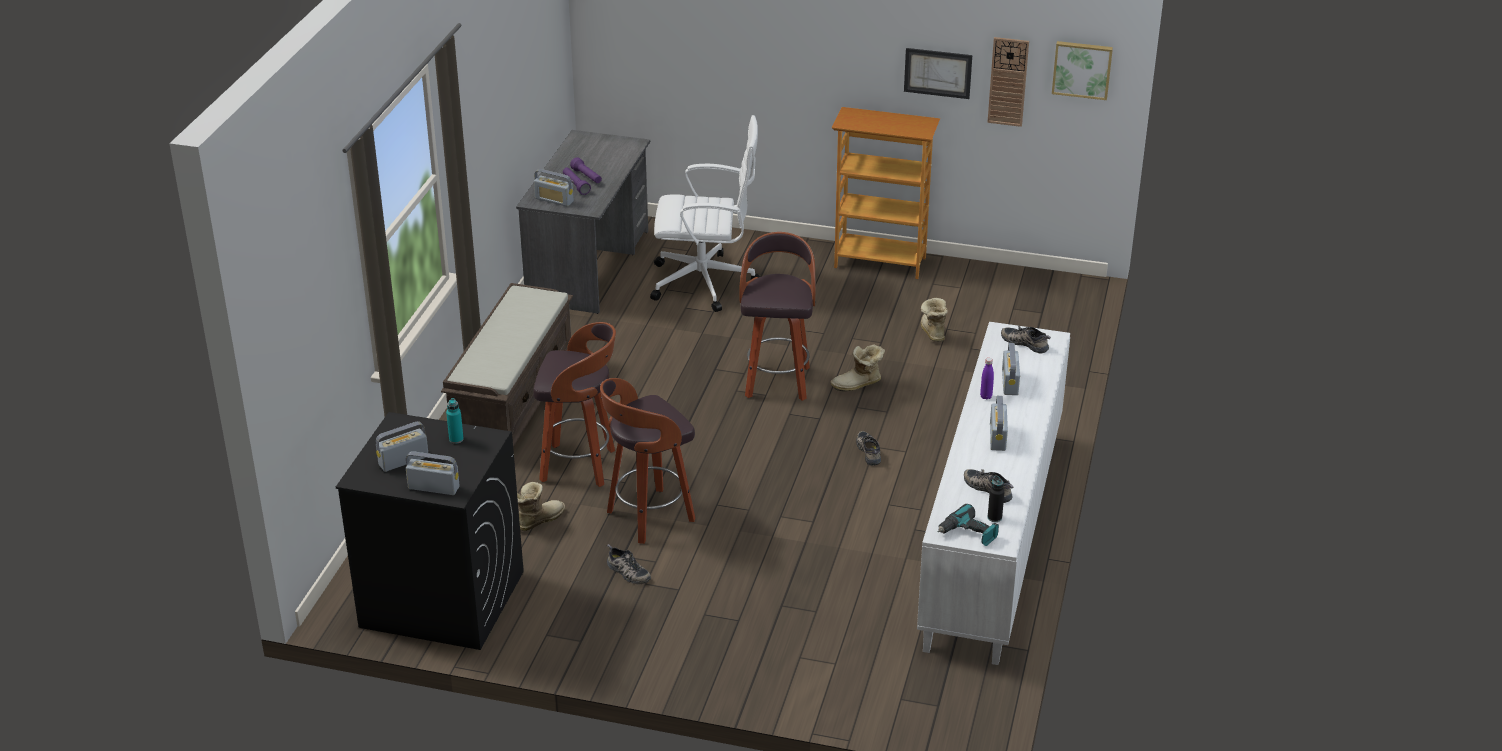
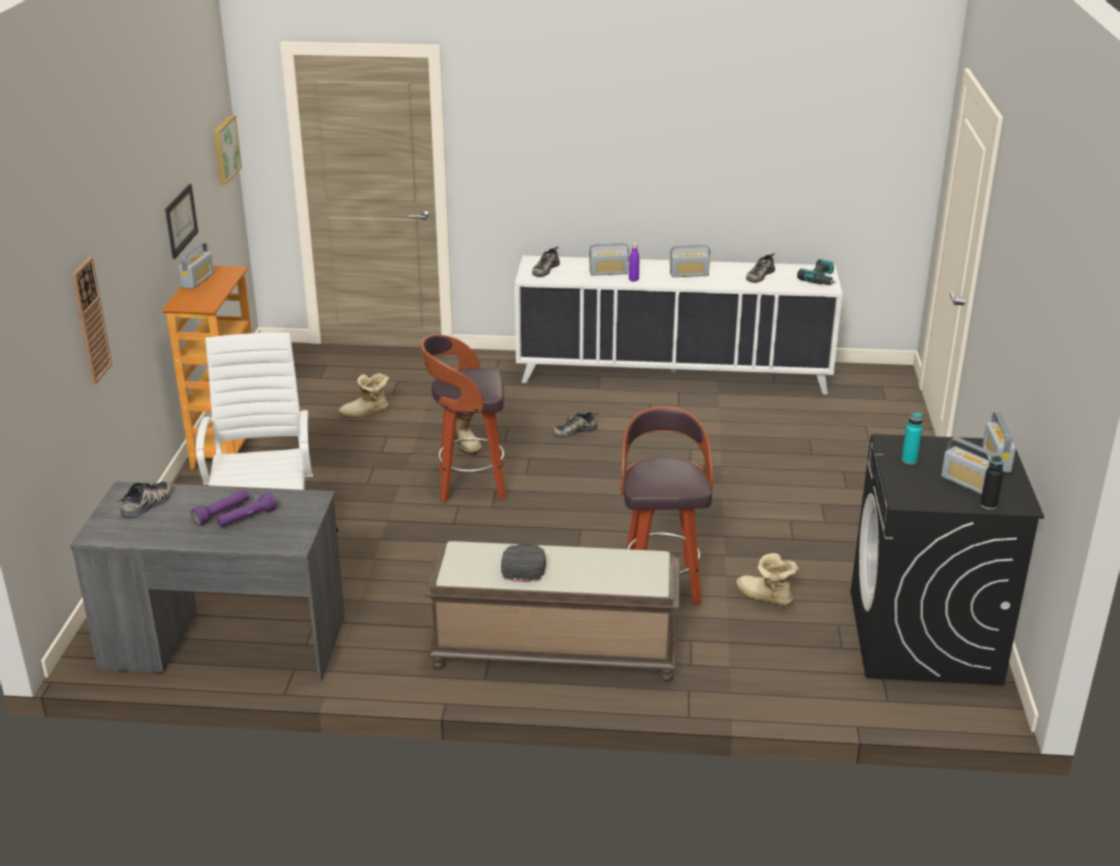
camera: 100 degrees left, 5 degrees down
radio [534,169,574,207] -> radio moved to [179,242,214,289]
stool [600,378,695,544] -> none
shoe [607,544,651,585] -> shoe moved to [117,481,172,518]
wall clock [987,37,1029,127] -> wall clock moved to [72,257,112,384]
black bottle [988,476,1005,522] -> black bottle moved to [980,455,1004,510]
none -> black cap [501,544,546,582]

